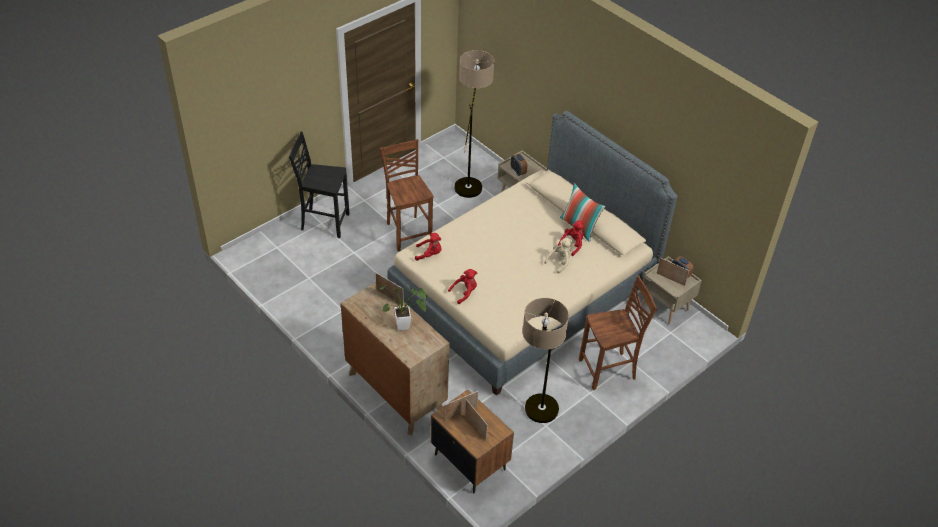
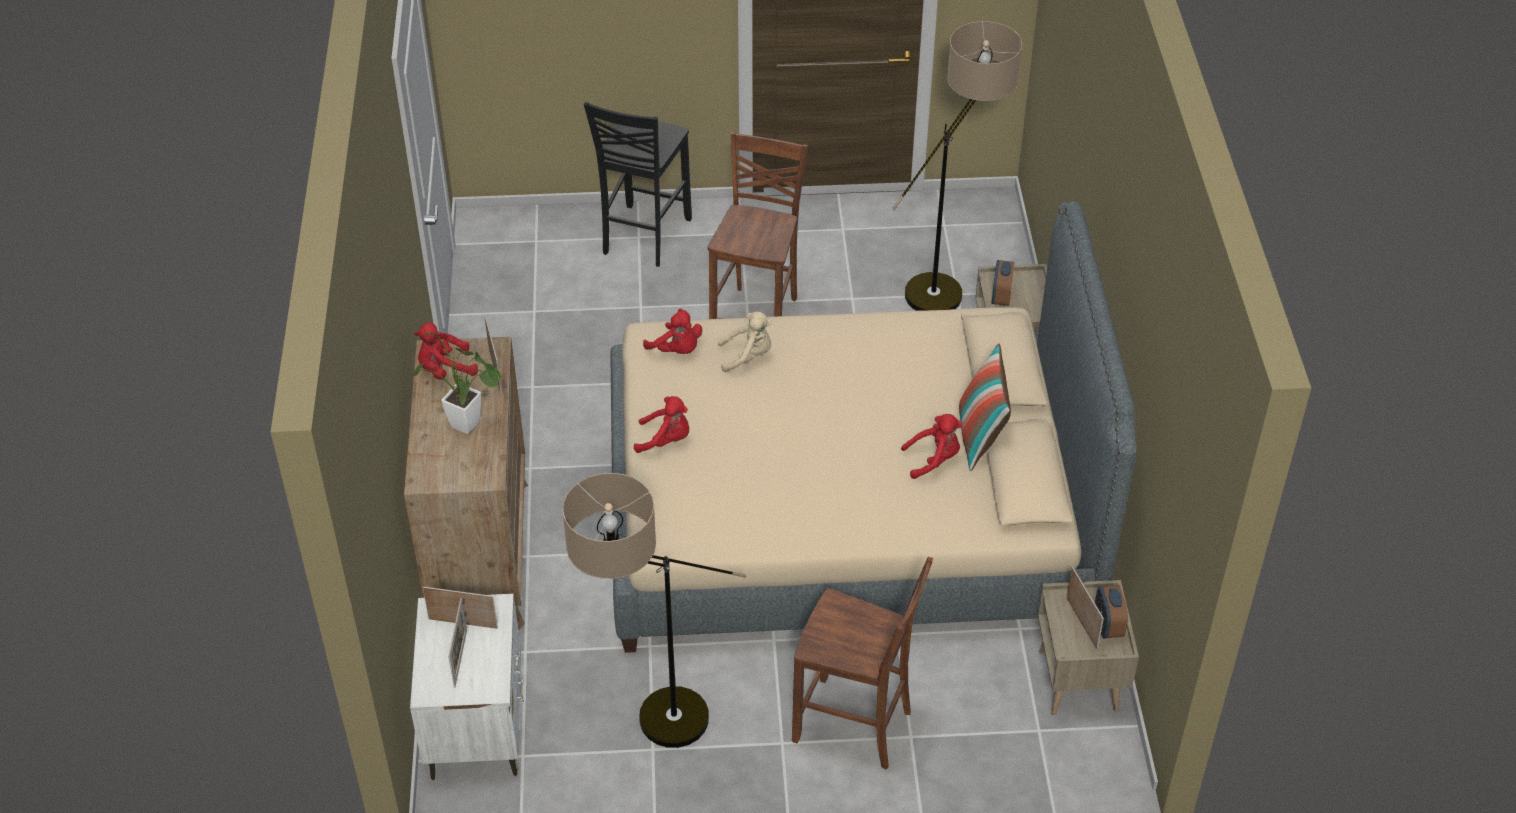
camera: 40 degrees right, 0 degrees up
black chair [289,131,349,238] -> black chair turned 120 degrees counterclockwise [584,102,692,267]
brown nightstand [431,390,514,493] -> white nightstand [410,594,524,780]
beige plush toy [544,238,572,274] -> beige plush toy moved to [718,311,772,372]
none -> red plush toy [414,322,478,380]

